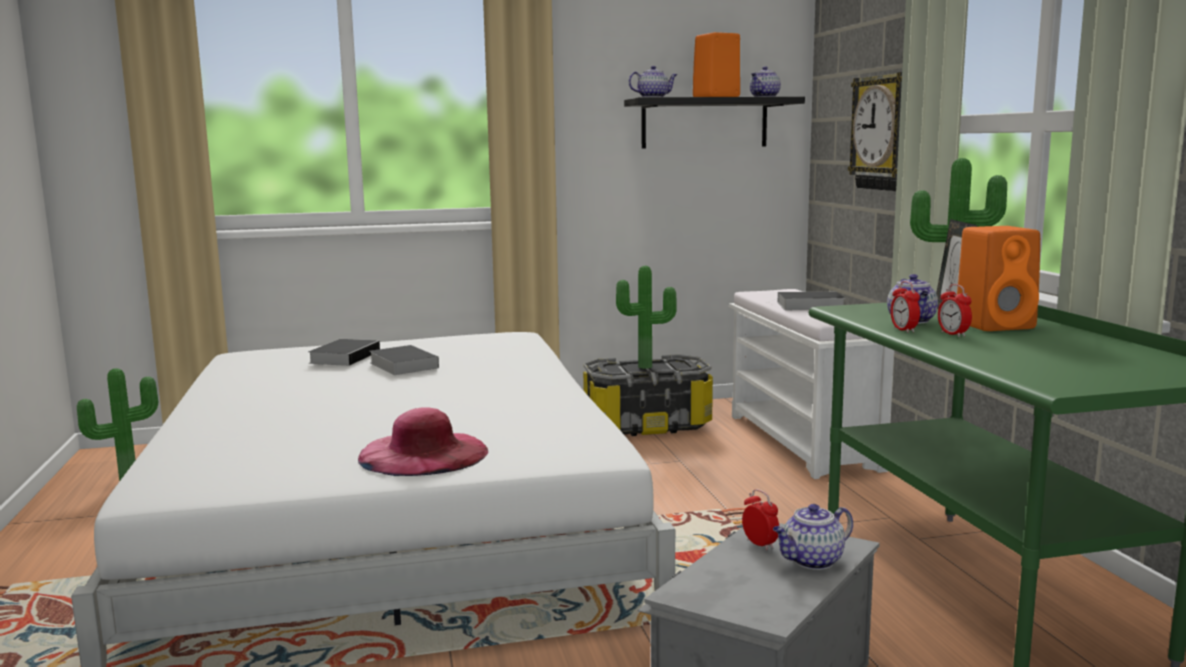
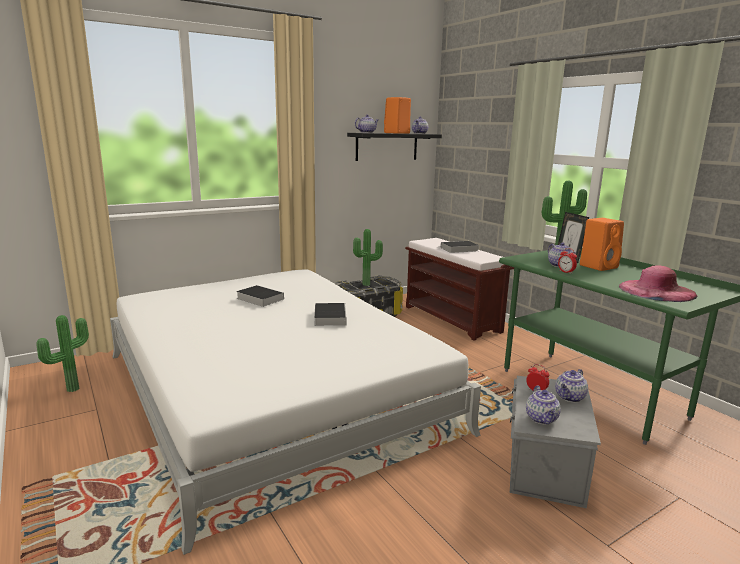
camera: 20 degrees left, 5 degrees up
book [308,339,380,366] -> book moved to [314,303,347,326]
pink hat [358,407,488,476] -> pink hat moved to [619,266,698,302]
white bench [729,289,894,479] -> brown bench [405,238,514,341]
wall clock [848,72,902,191] -> none
alarm clock [938,284,972,337] -> none
none -> teapot [526,385,561,424]

